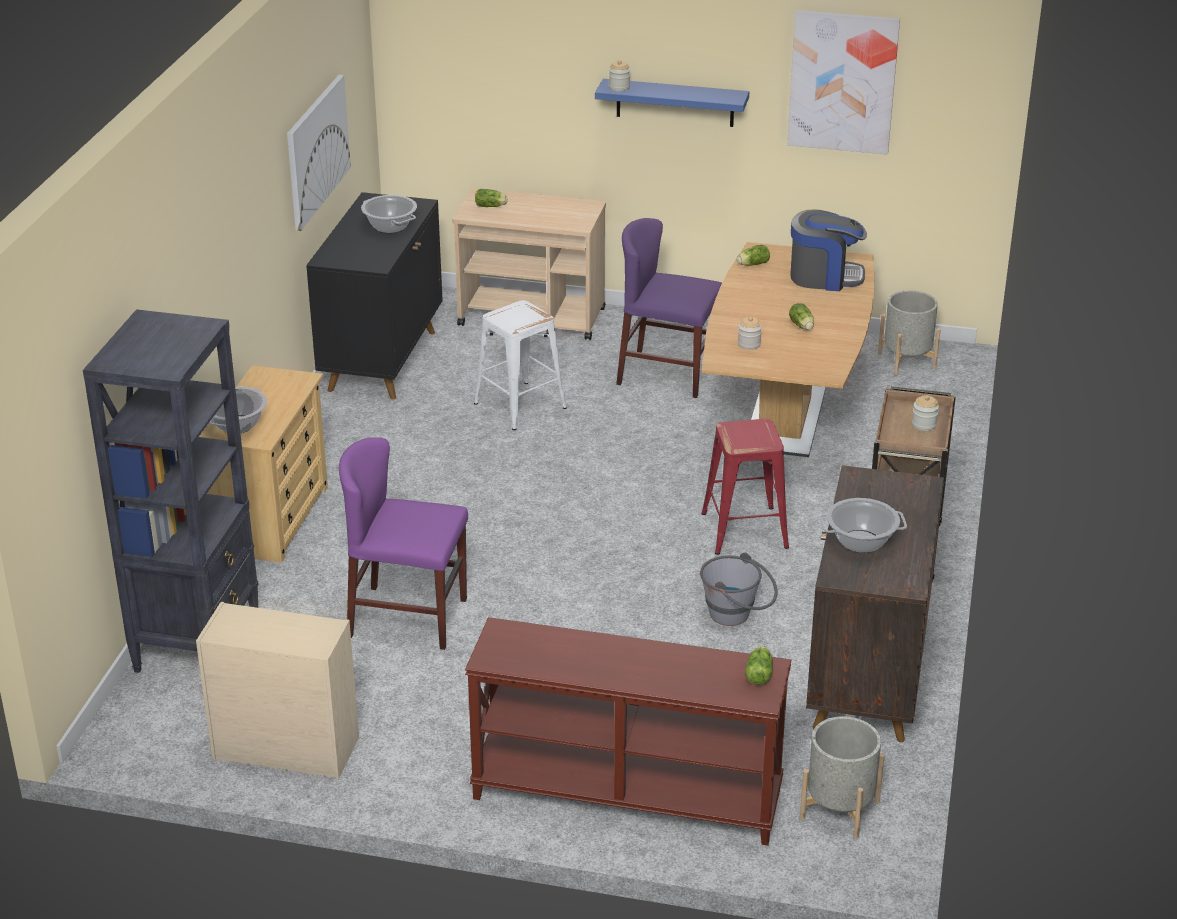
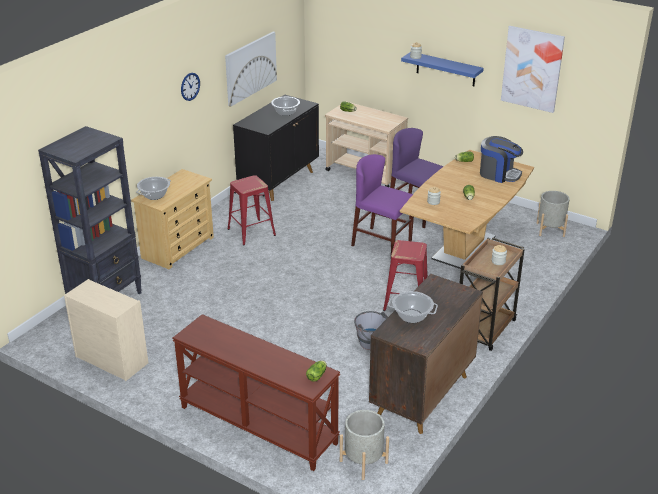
camera: 20 degrees right, 0 degrees up
purple chair [339,438,468,650] -> purple chair moved to [351,154,414,254]
white stool [474,300,567,430] -> none
none -> wall clock [181,73,200,101]
none -> red stool [228,175,276,246]

